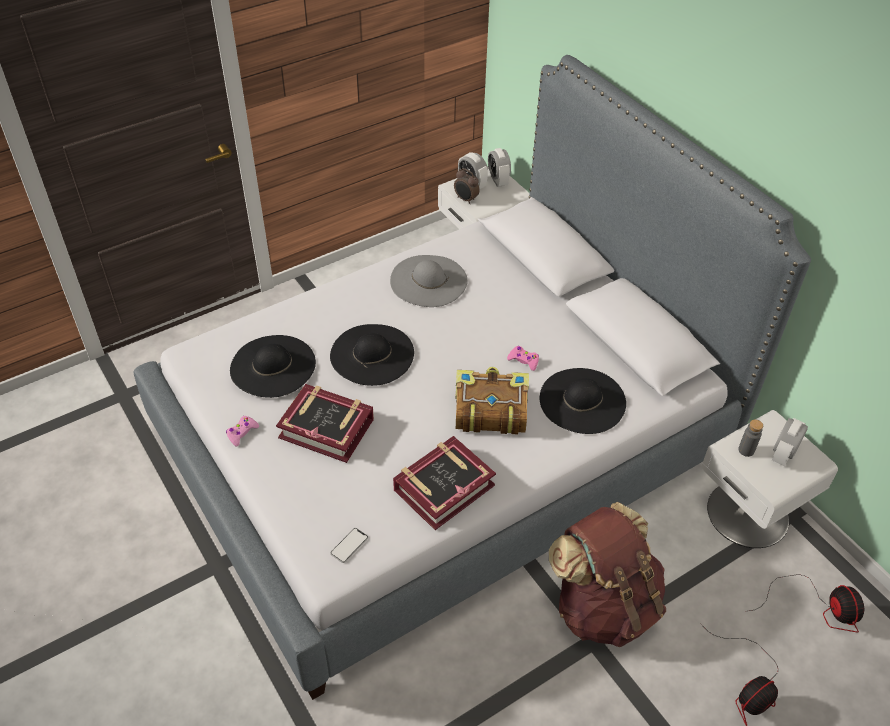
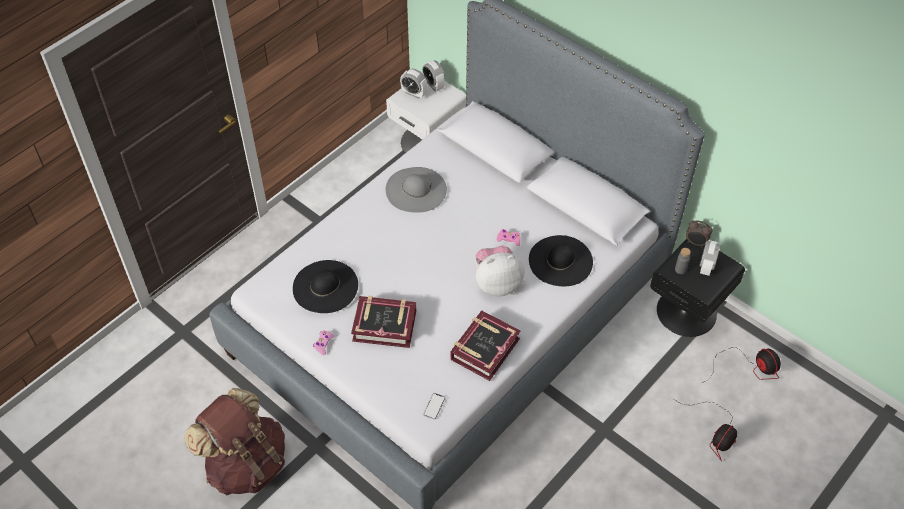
camera: 15 degrees left, 5 degrees up
black hat [330,324,414,386] -> none
alarm clock [454,168,480,204] -> alarm clock moved to [686,220,712,247]
book [455,367,529,434] -> plush toy [475,245,525,296]
brown backpack [549,502,666,647] -> brown backpack moved to [185,388,285,495]
white nightstand [702,410,838,548] -> black nightstand [650,239,745,337]

